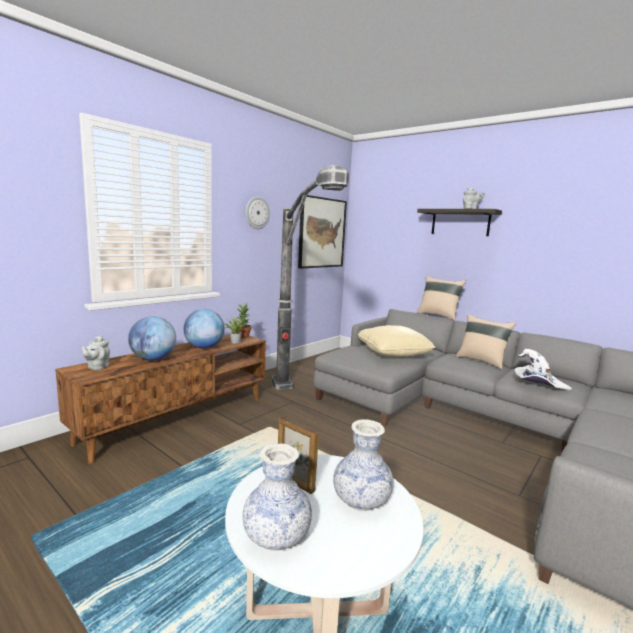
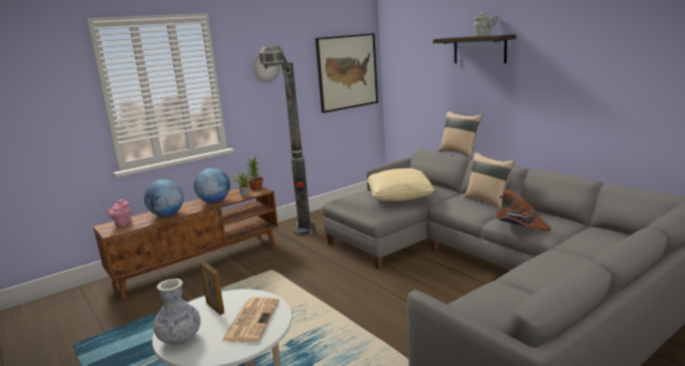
camera: 15 degrees right, 5 degrees up
grey teapot [82,335,110,370] -> pink teapot [107,198,132,227]
vase [333,419,394,511] -> newspaper [222,297,279,342]
white hat [514,349,572,390] -> brown hat [496,190,551,231]

